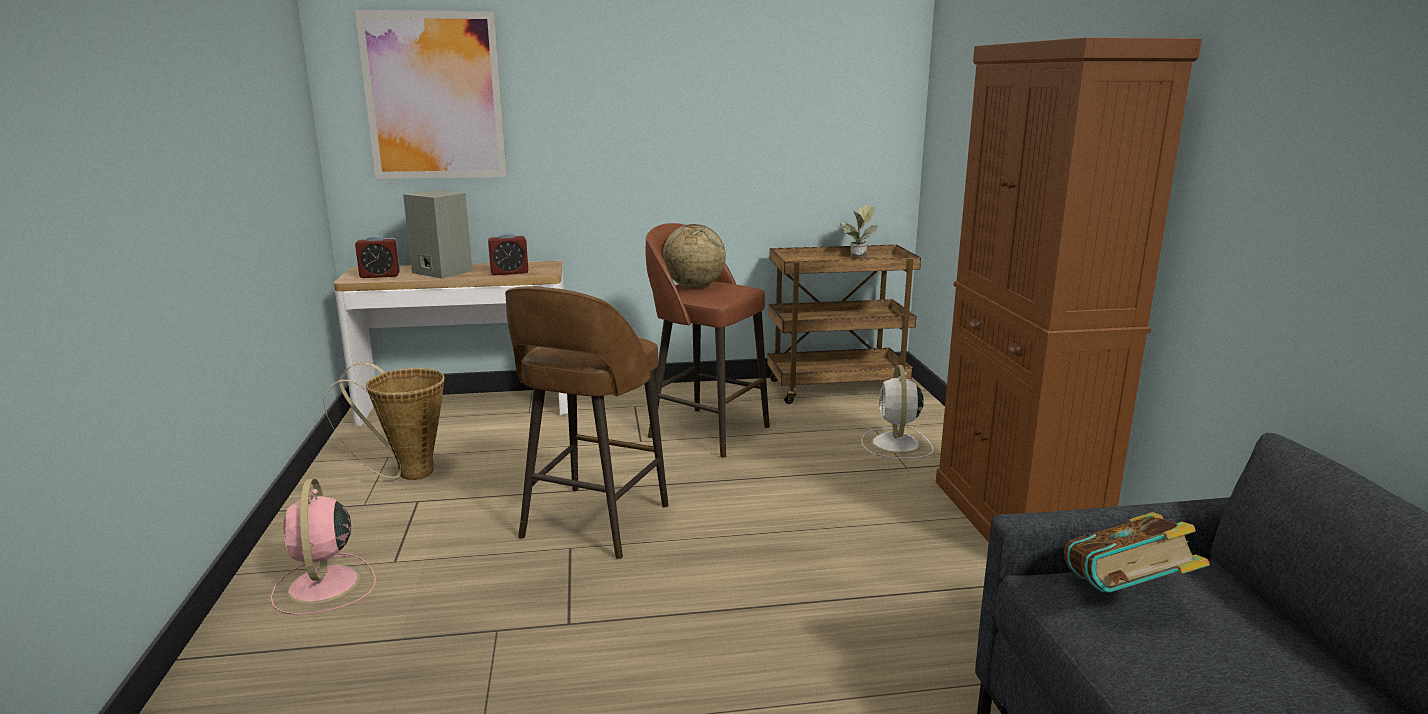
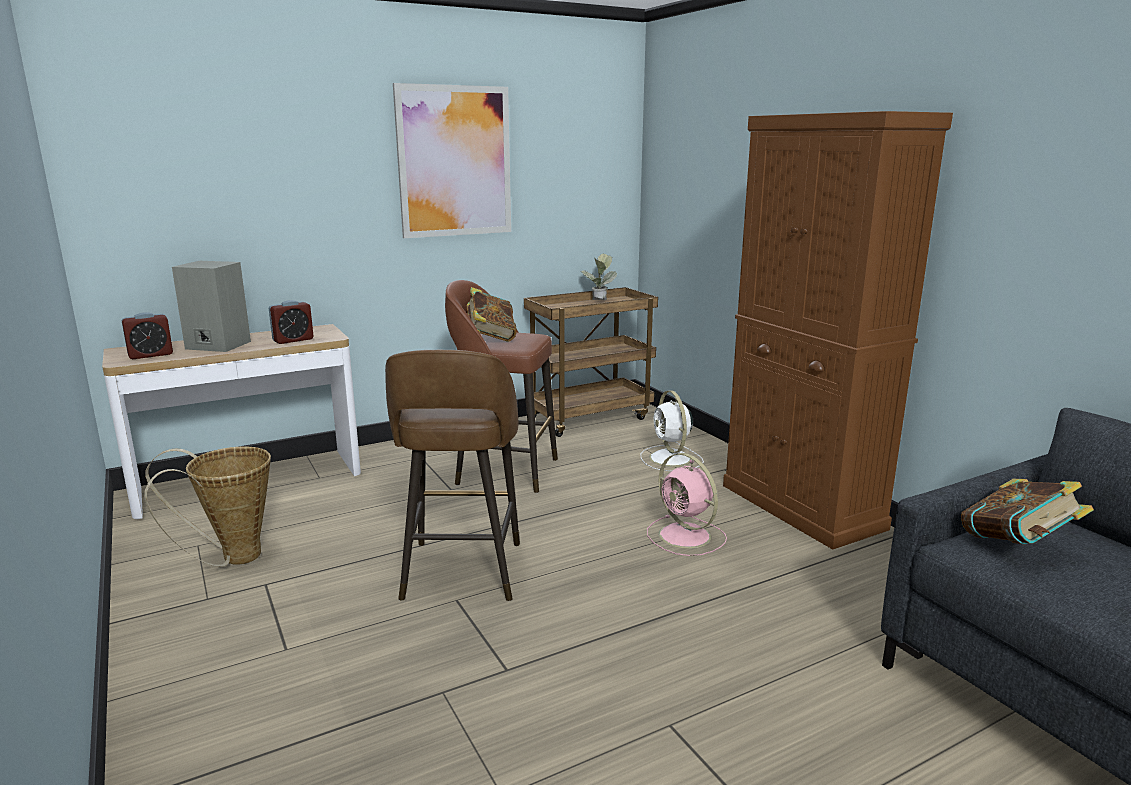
camera: 20 degrees left, 0 degrees up
pink fan [271,478,376,615] -> pink fan moved to [647,453,727,556]
picture [355,10,507,179] -> picture moved to [393,83,511,238]
globe [663,224,726,288] -> book [467,287,517,342]

